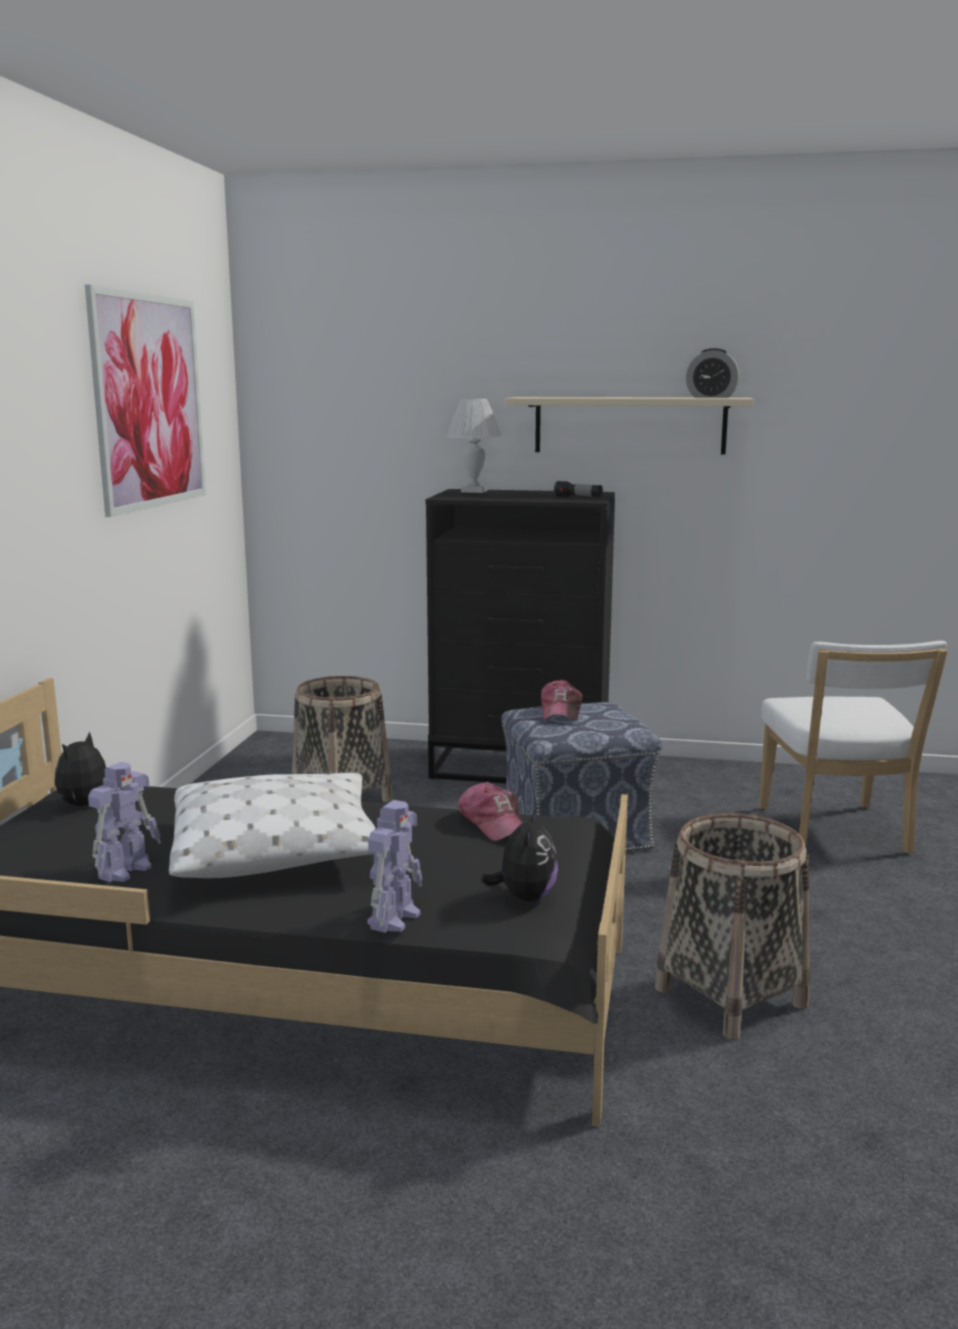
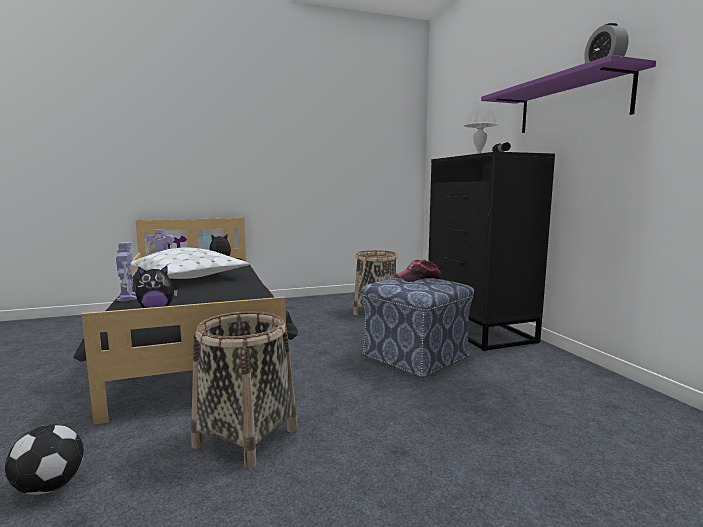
camera: 60 degrees right, 5 degrees down
picture [85,284,206,517] -> none
toy robot [367,800,422,933] -> toy robot turned 105 degrees counterclockwise [116,242,137,301]
cap [458,782,524,841] -> none
beige shelf [505,397,754,454] -> purple shelf [481,55,656,133]
white chair [759,641,948,854] -> none
none -> football [5,424,84,495]

